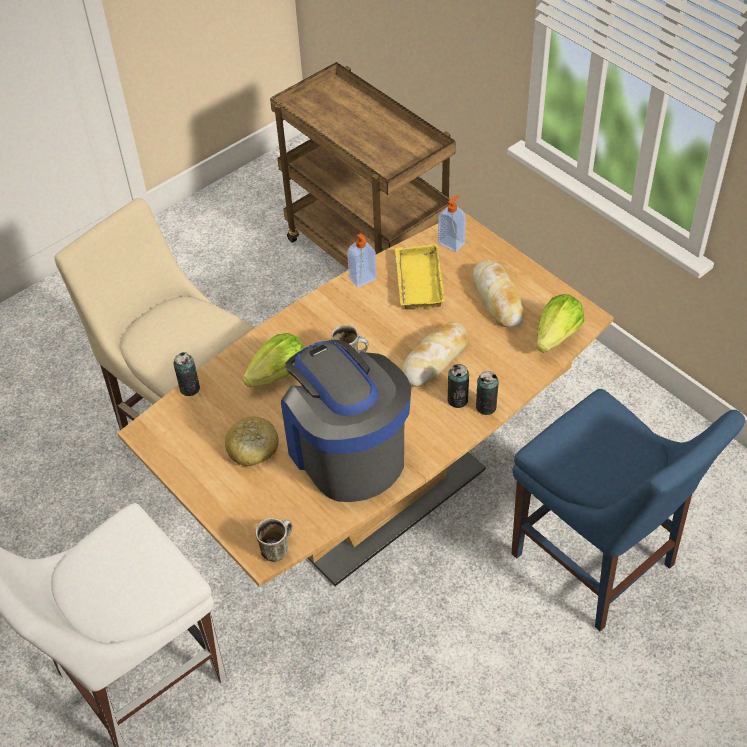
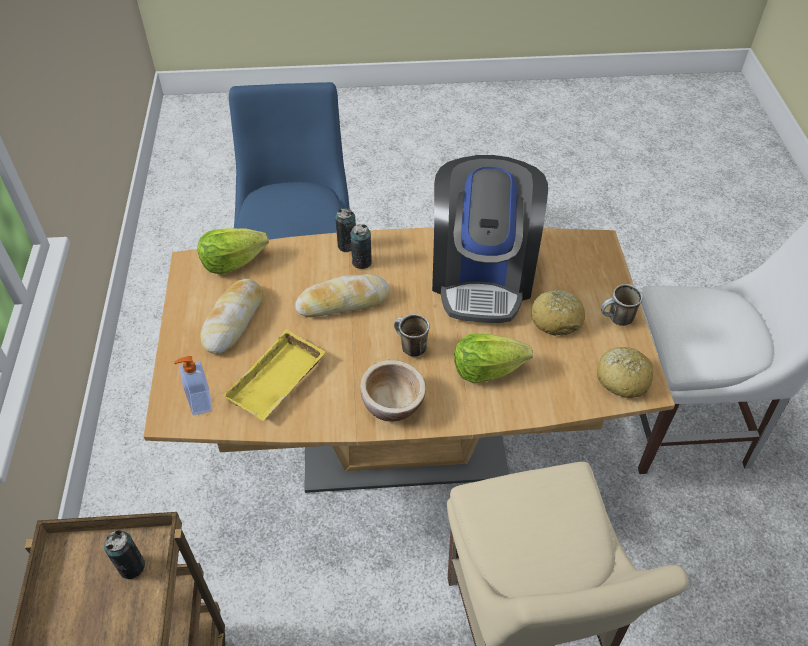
camera: 145 degrees left, 0 degrees up
can [174,352,200,396] -> can moved to [104,530,145,579]
mug [255,518,293,562] -> mug moved to [601,284,643,326]
soap dispenser [347,233,377,288] -> none
none -> bowl [360,360,426,421]
none -> bread [597,347,653,398]

